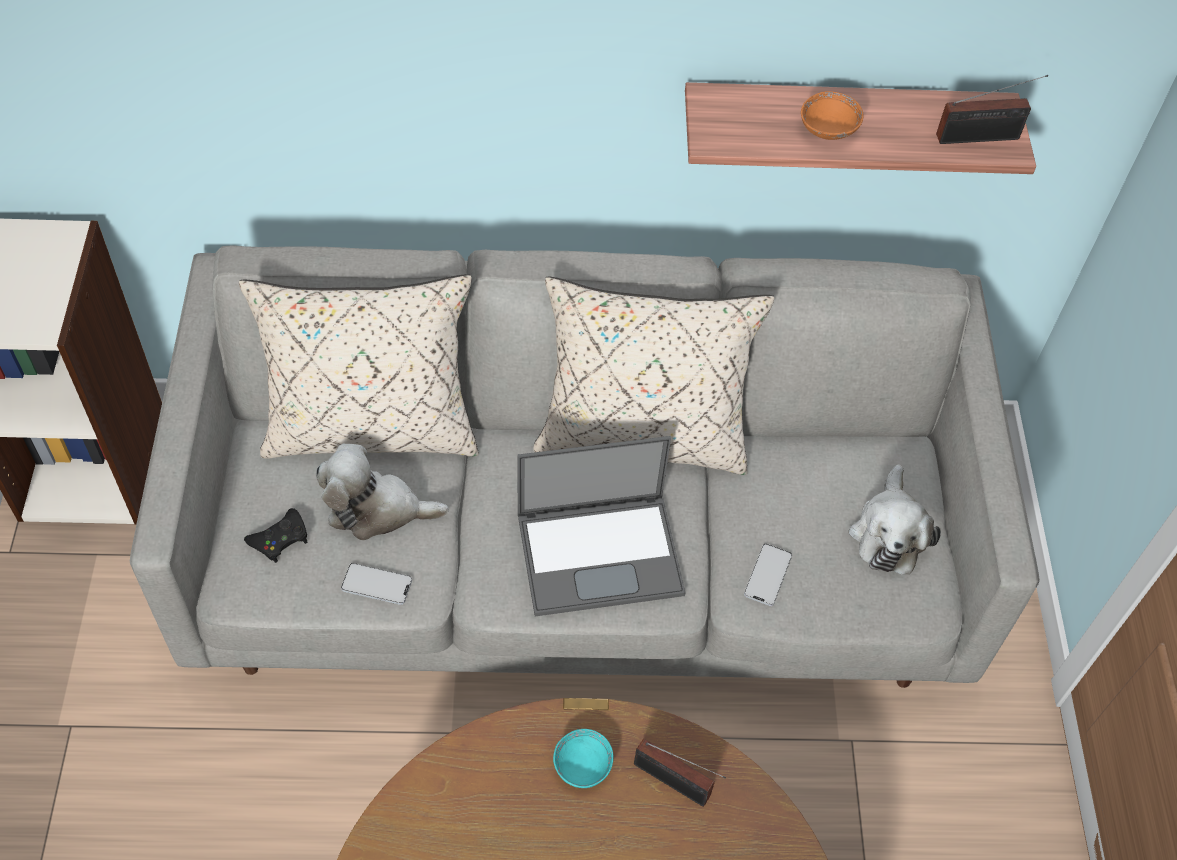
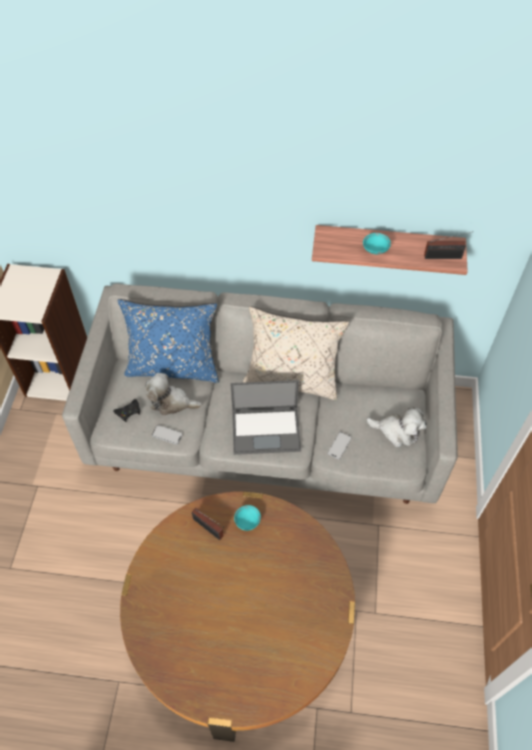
camera: 10 degrees right, 0 degrees up
beige pillow [239,274,479,459] -> blue pillow [118,299,219,383]
radio [634,739,726,807] -> radio moved to [192,508,224,540]
orange bowl [801,91,864,140] -> turquoise bowl [363,233,391,254]
plush toy [849,464,941,575] -> plush toy turned 90 degrees counterclockwise [366,406,427,448]

